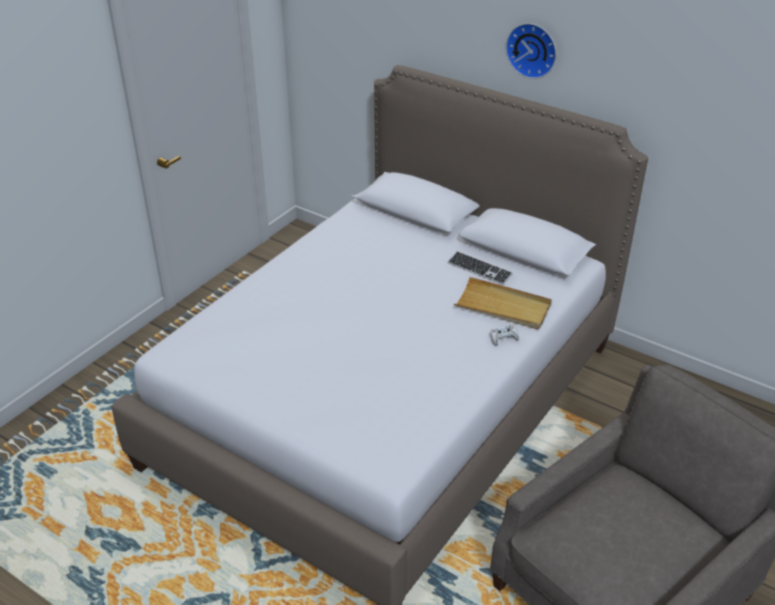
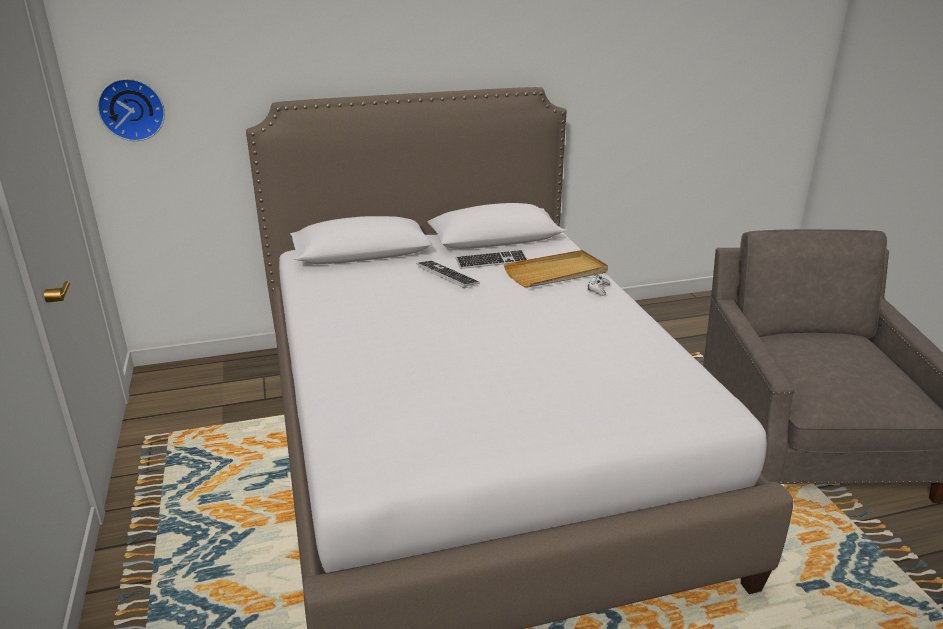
camera: 50 degrees left, 10 degrees down
wall clock [505,23,556,79] -> wall clock moved to [97,78,165,141]
none -> keyboard [416,261,480,288]

